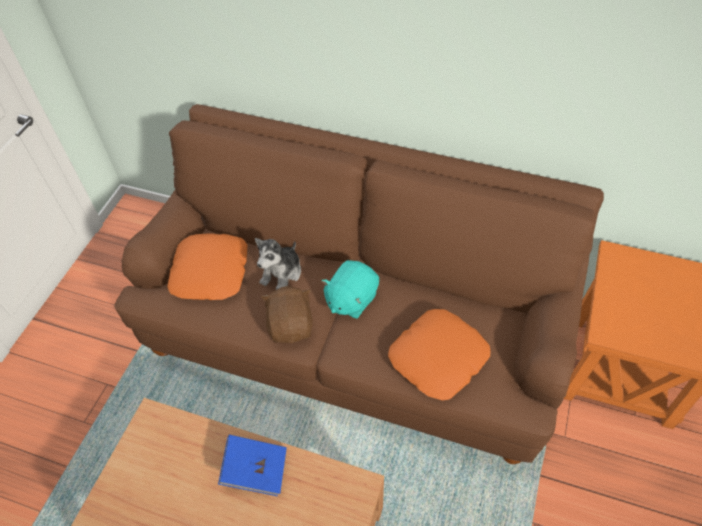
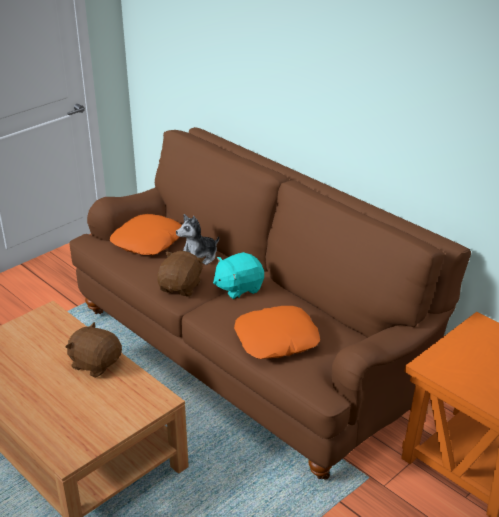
camera: 25 degrees right, 20 degrees down
blue book [218,435,287,496] -> brown plush toy [65,322,122,378]

